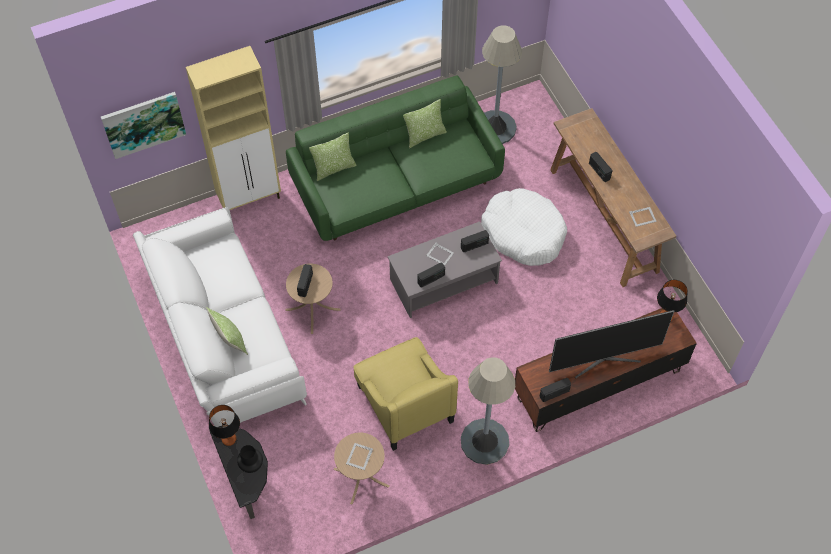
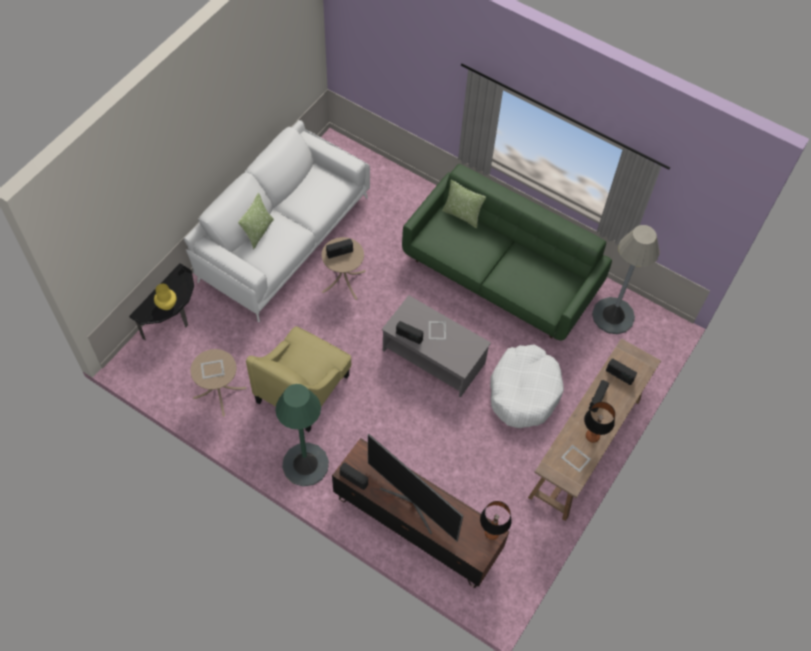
camera: 55 degrees right, 0 degrees up
picture [101,92,186,159] -> none
beige cabinet [186,46,281,210] -> none
table lamp [209,405,240,446] -> table lamp moved to [584,402,615,443]
black vase [237,445,263,473] -> yellow vase [154,284,177,310]
pillow [403,99,447,148] -> none
radio [461,230,489,252] -> radio moved to [606,359,637,385]
grey floor lamp [461,357,515,465] -> green floor lamp [275,384,329,487]

